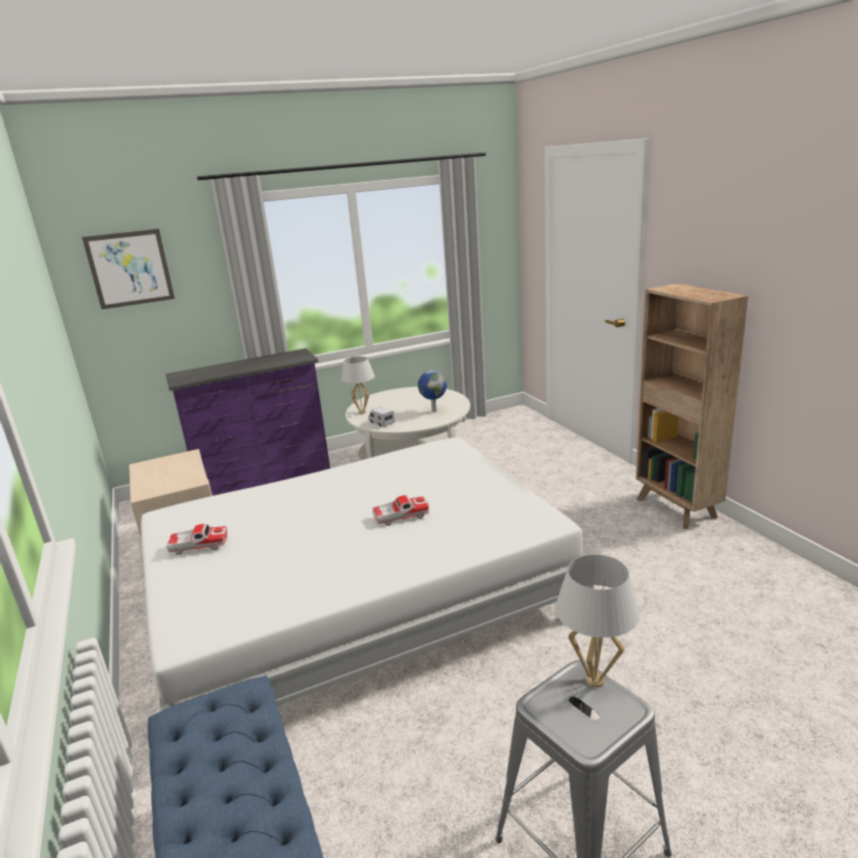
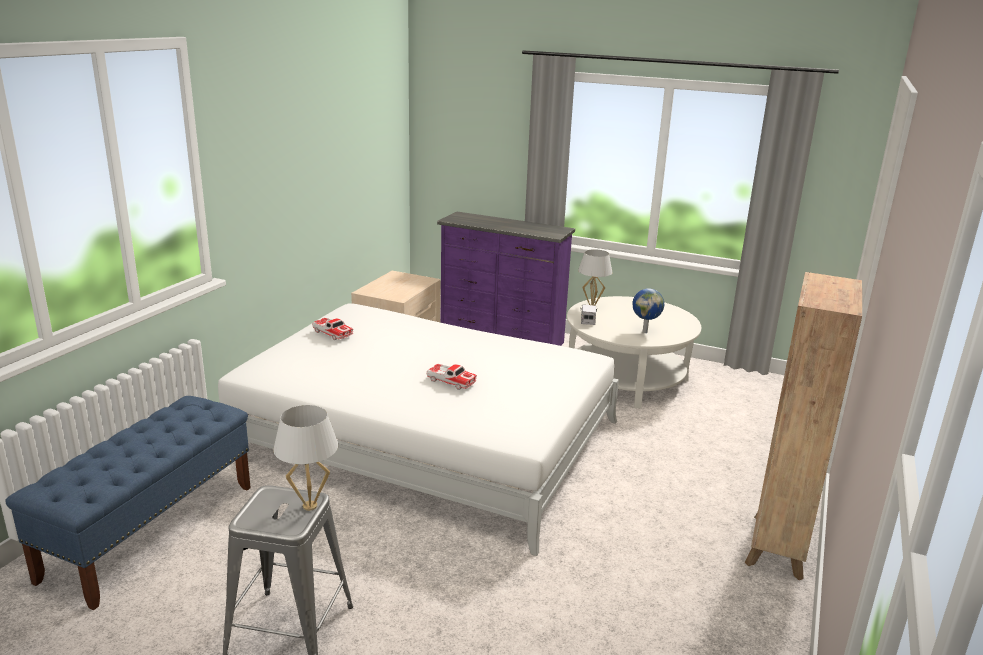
camera: 45 degrees right, 0 degrees up
picture [82,229,175,309] -> none

